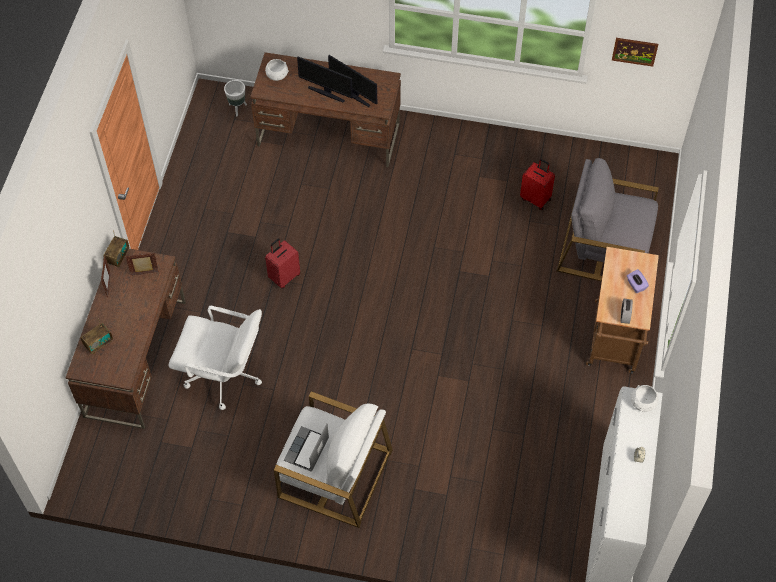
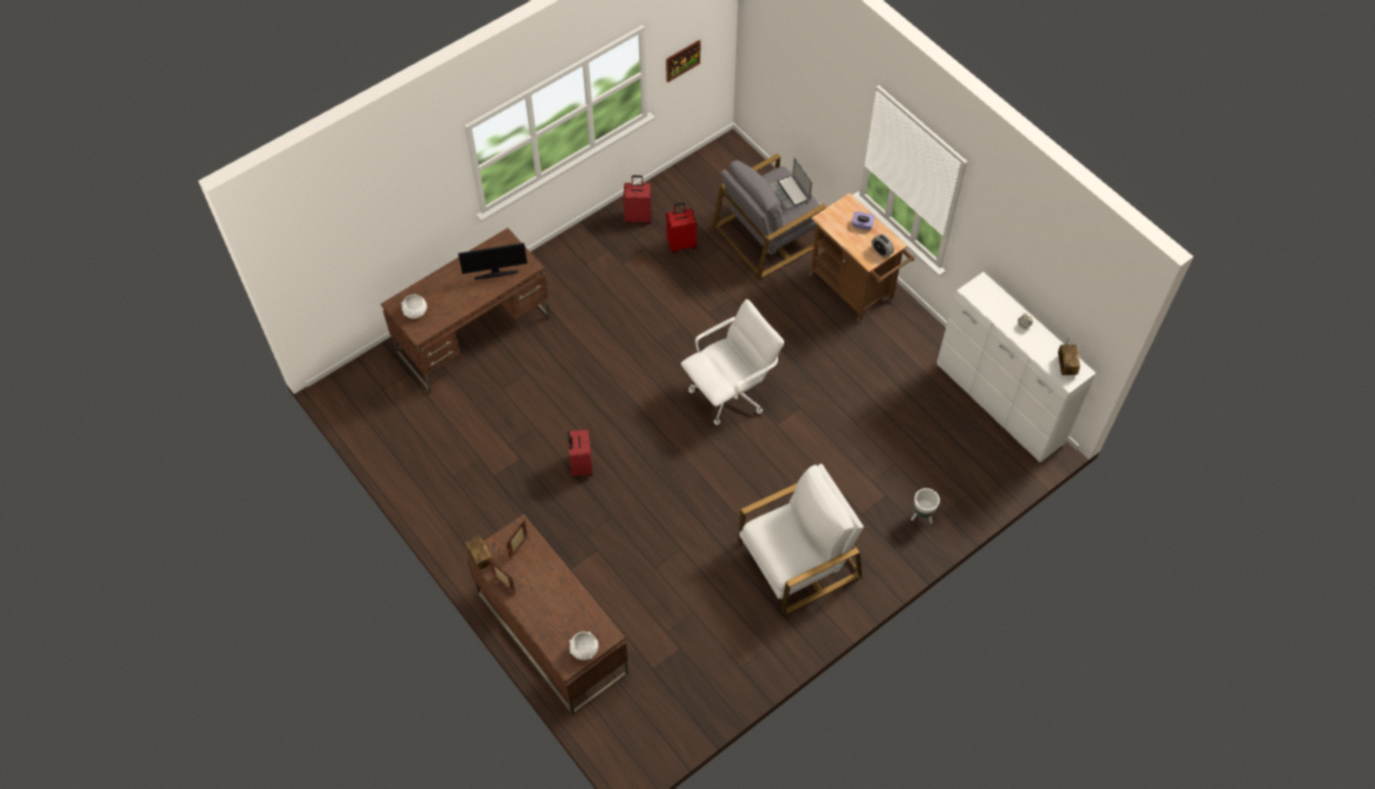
camera: 50 degrees left, 0 degrees up
radio [81,318,113,354] -> radio moved to [1058,338,1080,376]
white office chair [168,306,262,410] -> white office chair moved to [681,299,784,425]
white planter [224,80,247,116] -> white planter moved to [911,488,940,524]
laptop [284,424,329,472] -> laptop moved to [769,157,812,210]
monitor [297,56,353,103] -> none
white bowl [631,385,658,412] -> white bowl moved to [570,631,598,660]
none -> red suitcase [623,175,652,224]

